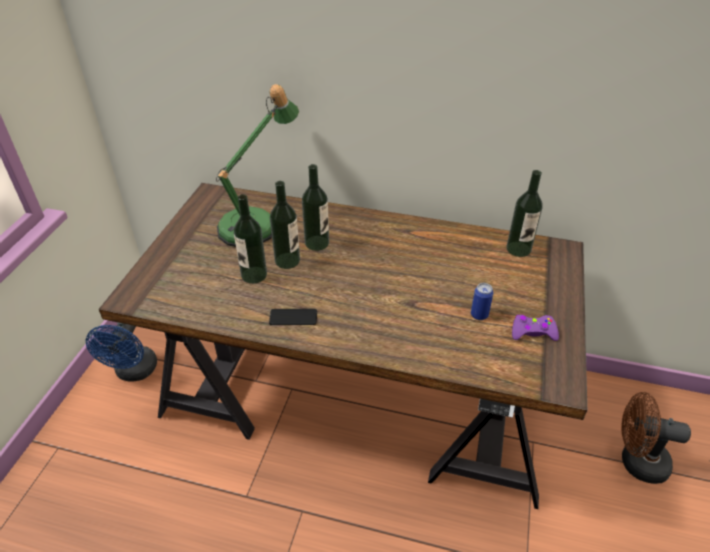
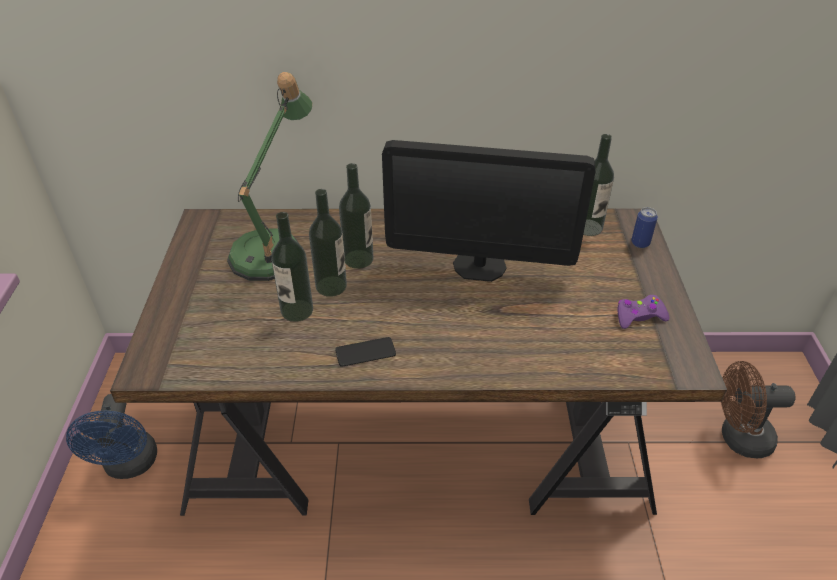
camera: 15 degrees left, 0 degrees up
can [471,283,494,320] -> can moved to [631,207,658,248]
none -> monitor [382,140,596,282]

